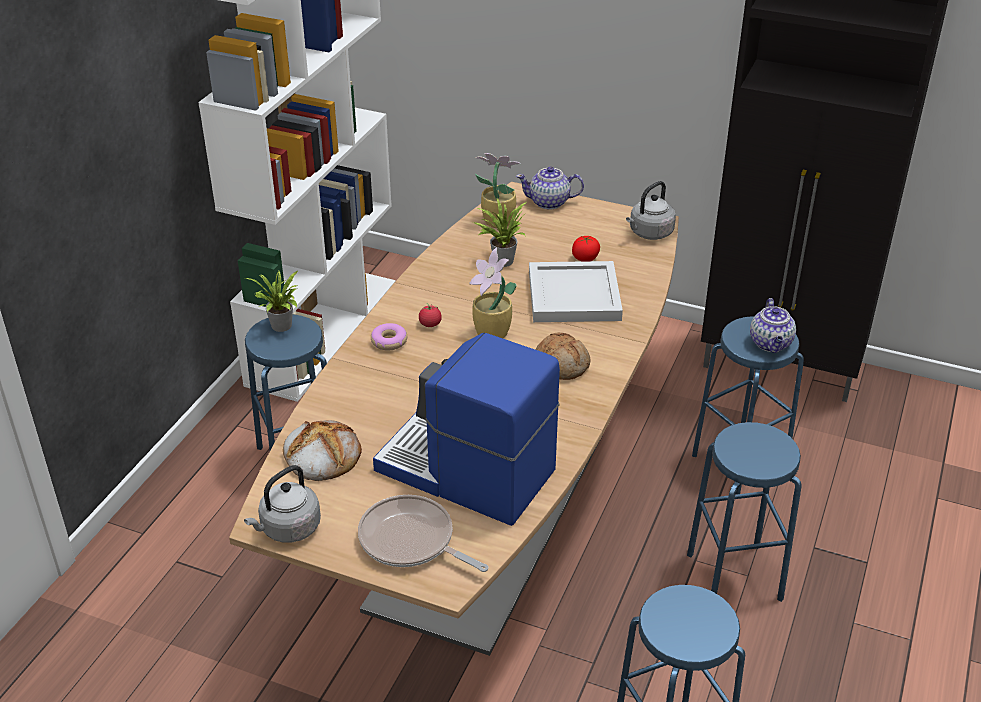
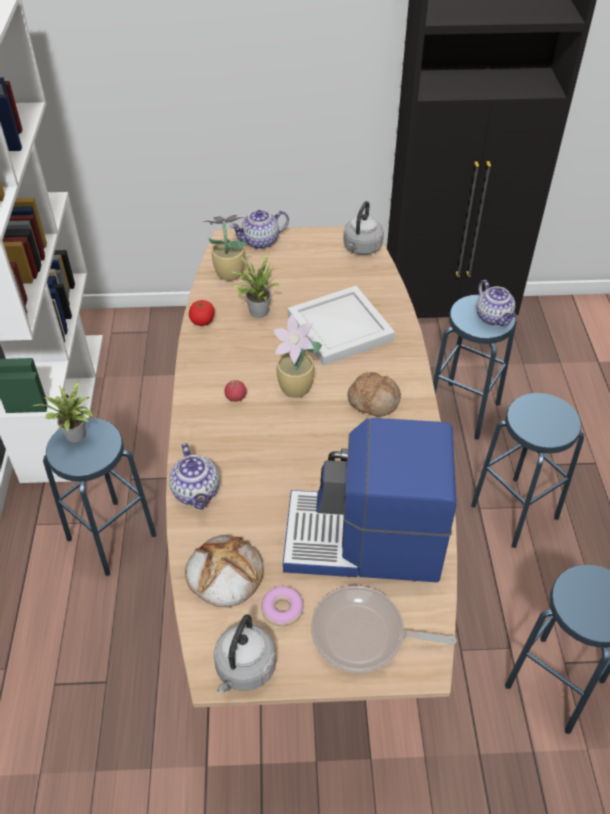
camera: 25 degrees left, 10 degrees up
donut [371,323,407,350] -> donut moved to [261,586,304,626]
tomato [572,236,600,262] -> tomato moved to [189,300,214,326]
none -> teapot [169,443,220,509]

